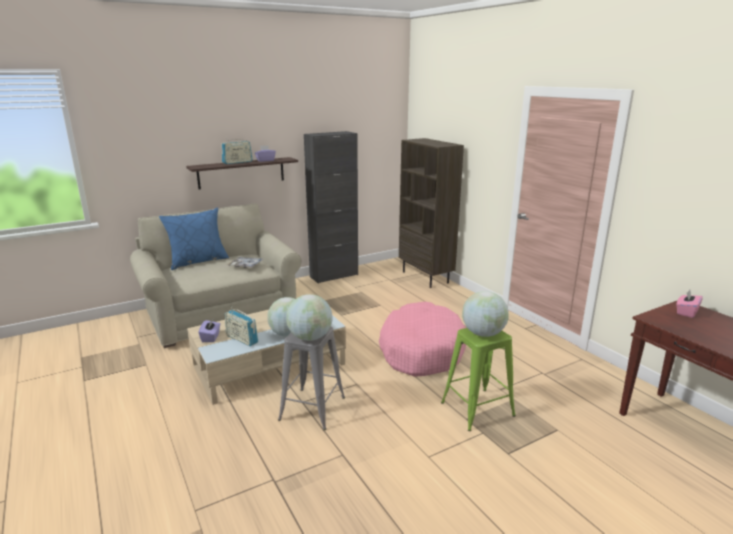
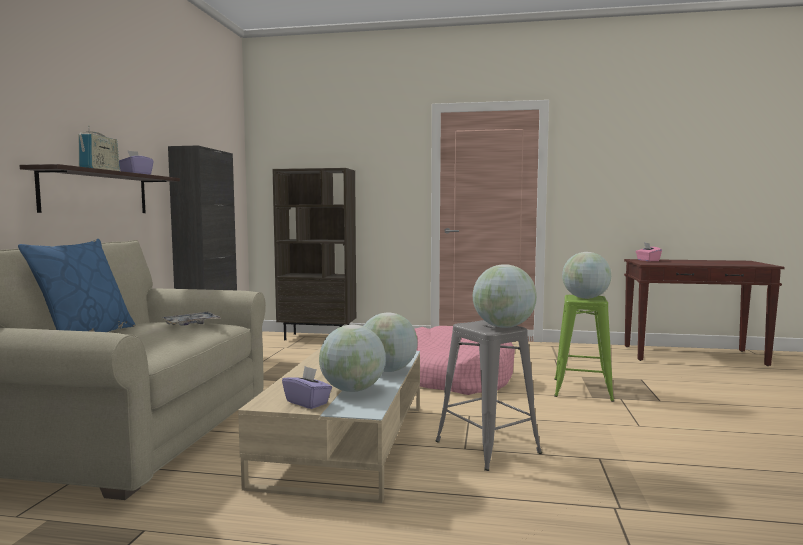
camera: 50 degrees left, 15 degrees down
radio [225,307,258,346] -> globe [319,325,386,392]

